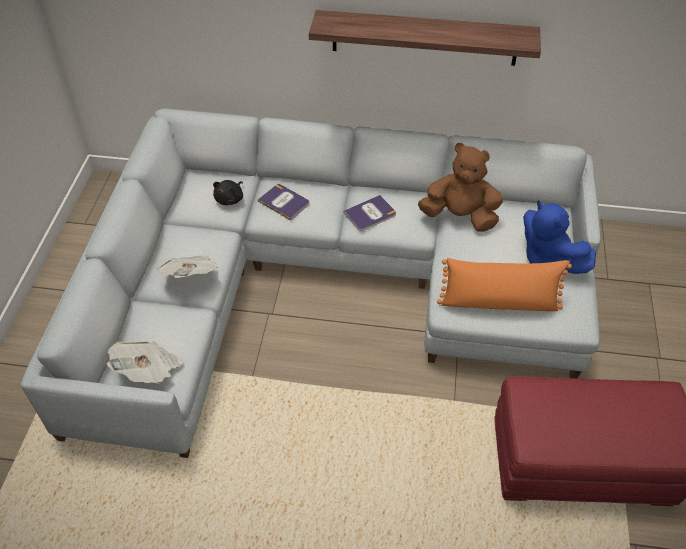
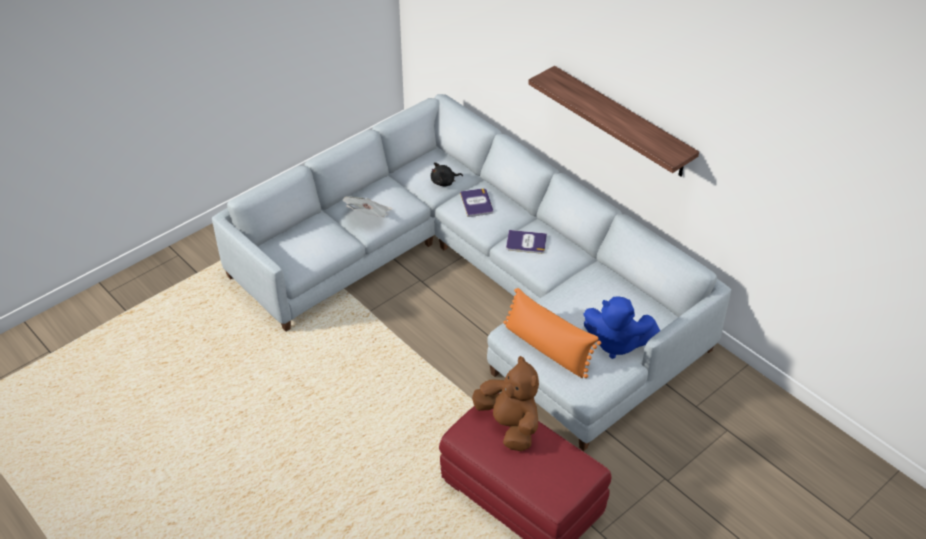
camera: 40 degrees right, 5 degrees down
newspaper [107,341,183,384] -> none
brown plush toy [418,143,503,232] -> brown plush toy moved to [472,356,539,451]
blue plush toy [523,200,596,274] -> blue plush toy turned 75 degrees counterclockwise [583,296,660,359]

